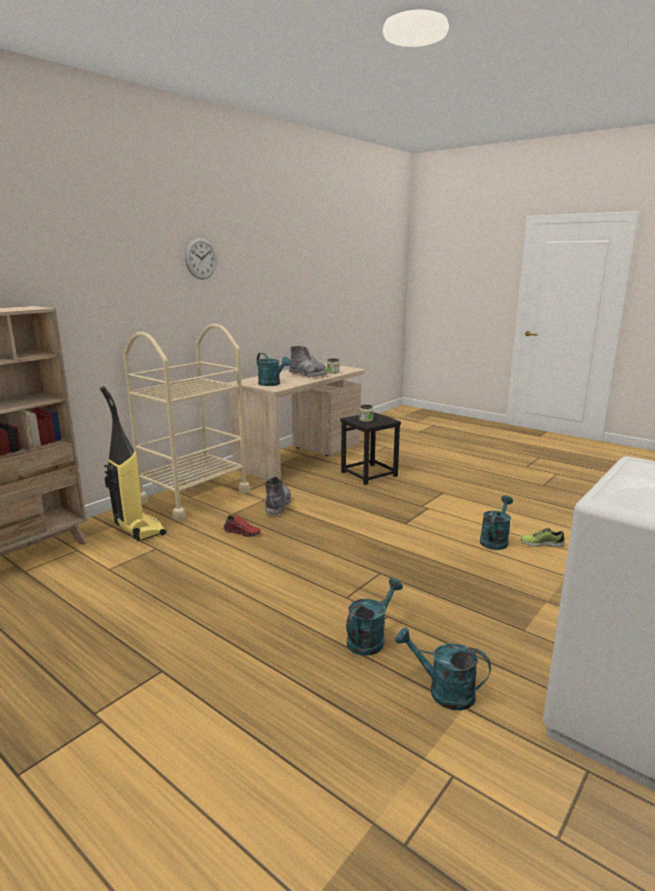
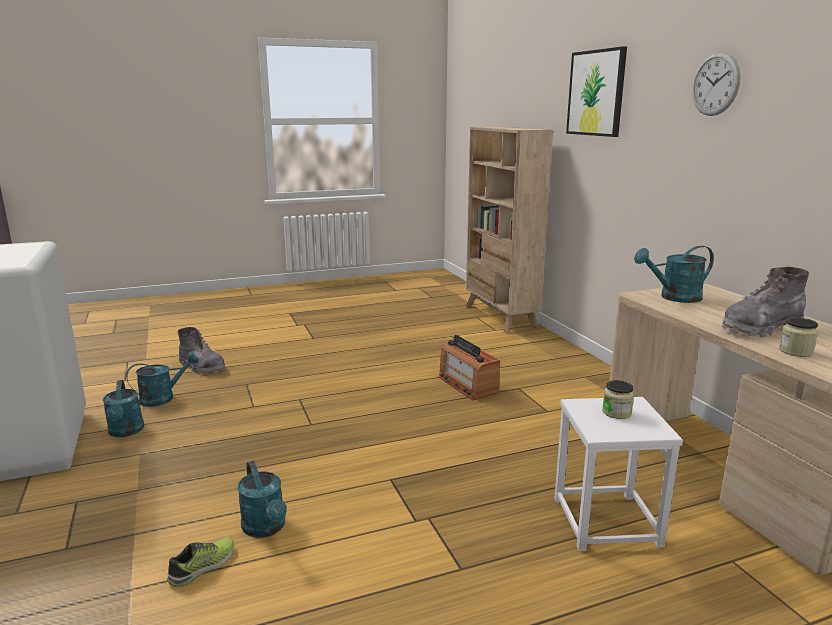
camera: 120 degrees right, 0 degrees up
vacuum cleaner [100,386,166,541] -> none
beige cart [123,323,250,521] -> none
red shoe [223,515,261,537] -> radio [439,335,500,400]
grey boot [265,476,291,516] -> grey boot moved to [177,327,225,374]
black stool [341,412,401,485] -> white stool [554,397,683,551]
turquoise watering can [346,578,403,656] -> turquoise watering can moved to [103,380,144,437]
none -> picture [566,46,627,137]

